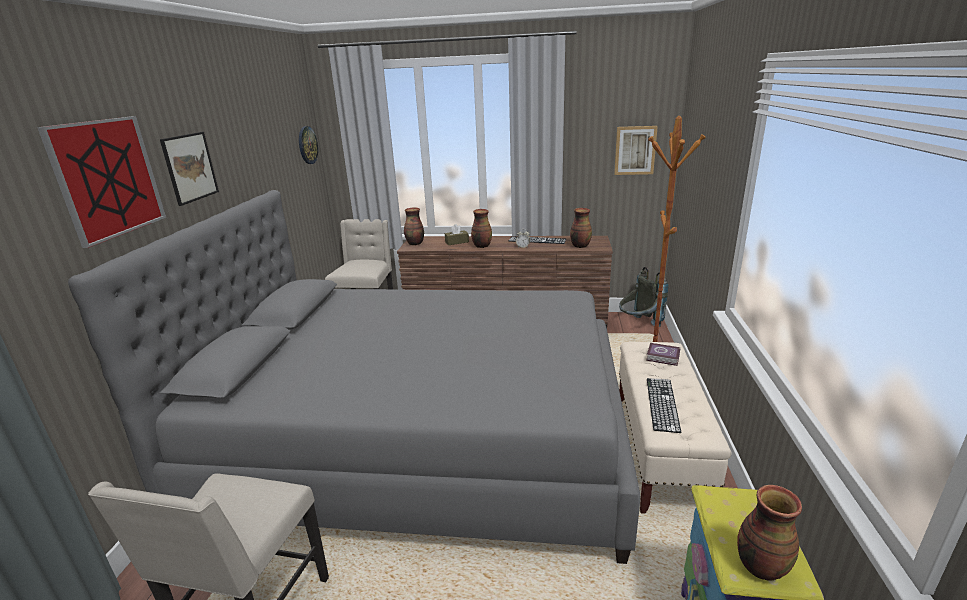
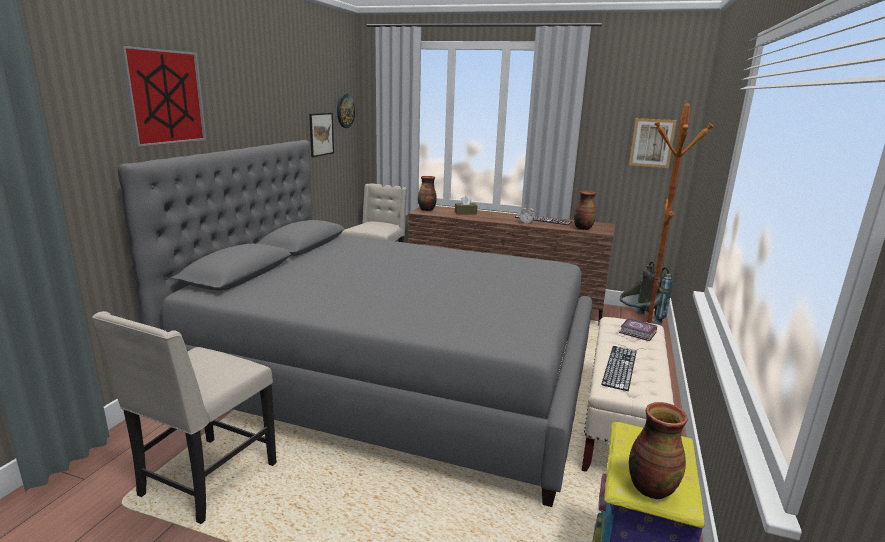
camera: 10 degrees right, 5 degrees down
picture [160,132,219,206] -> picture moved to [309,113,334,157]
vase [471,209,492,248] -> none

